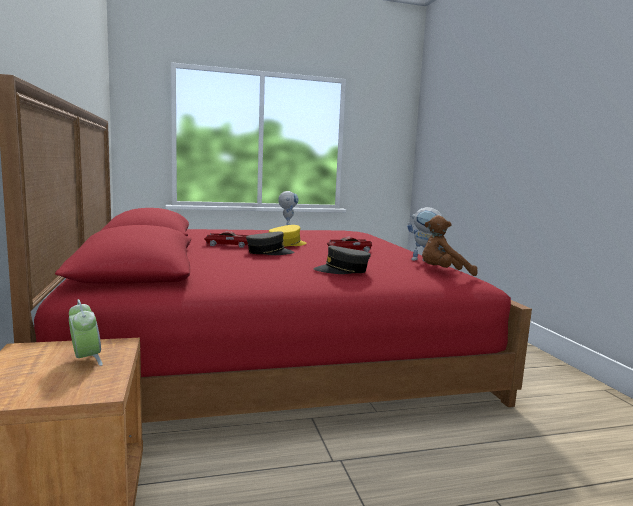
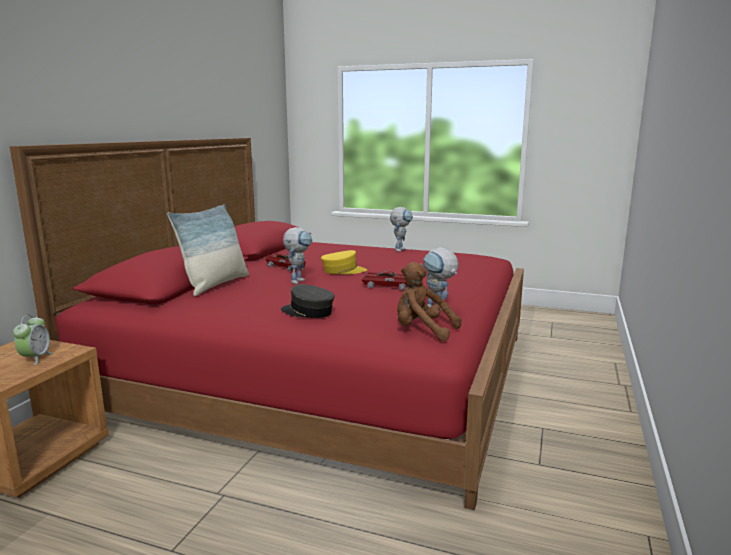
camera: 35 degrees right, 5 degrees up
grey cap [246,231,295,255] -> toy robot [283,227,313,284]
none -> pillow [167,204,249,296]

